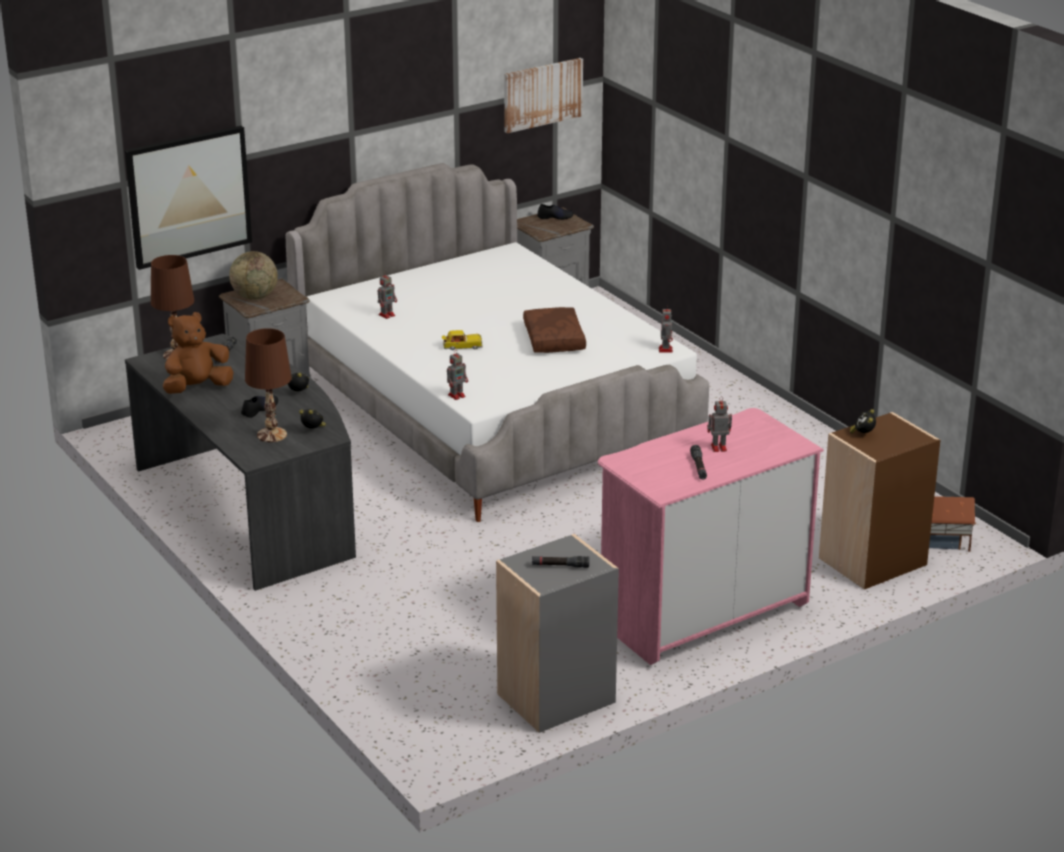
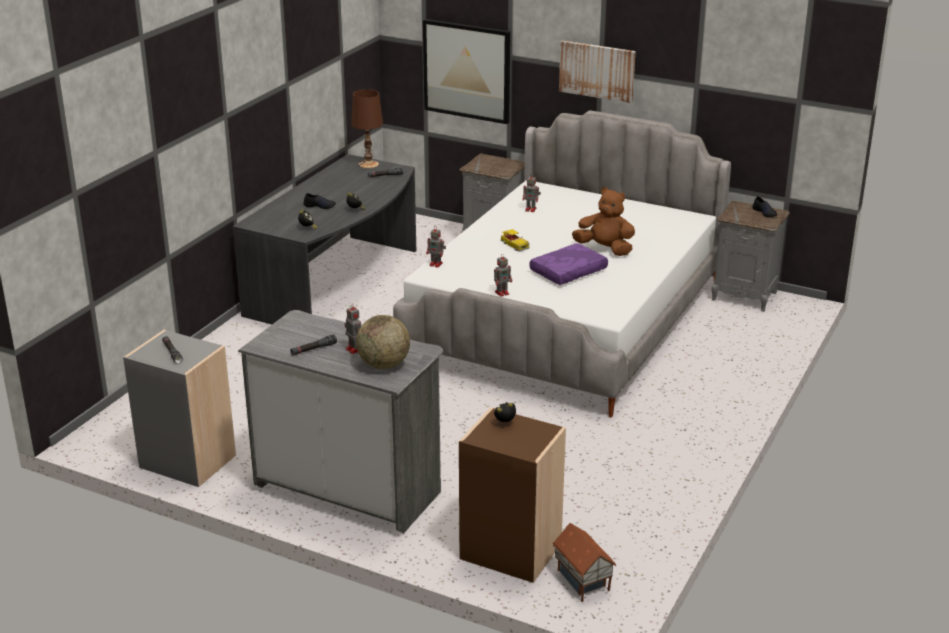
camera: 60 degrees right, 0 degrees up
brown plush toy [163,312,234,394] -> brown plush toy moved to [572,187,635,256]
globe [229,251,278,300] -> globe moved to [356,315,410,369]
brown table lamp [245,328,292,442] -> none
picture [504,58,583,133] -> picture moved to [559,40,636,103]
brown pillow [523,307,586,353] -> purple pillow [529,243,608,285]
pink dresser [598,408,824,665] -> grey dresser [238,310,443,533]
toy robot [659,309,673,353] -> toy robot moved to [494,253,512,297]

